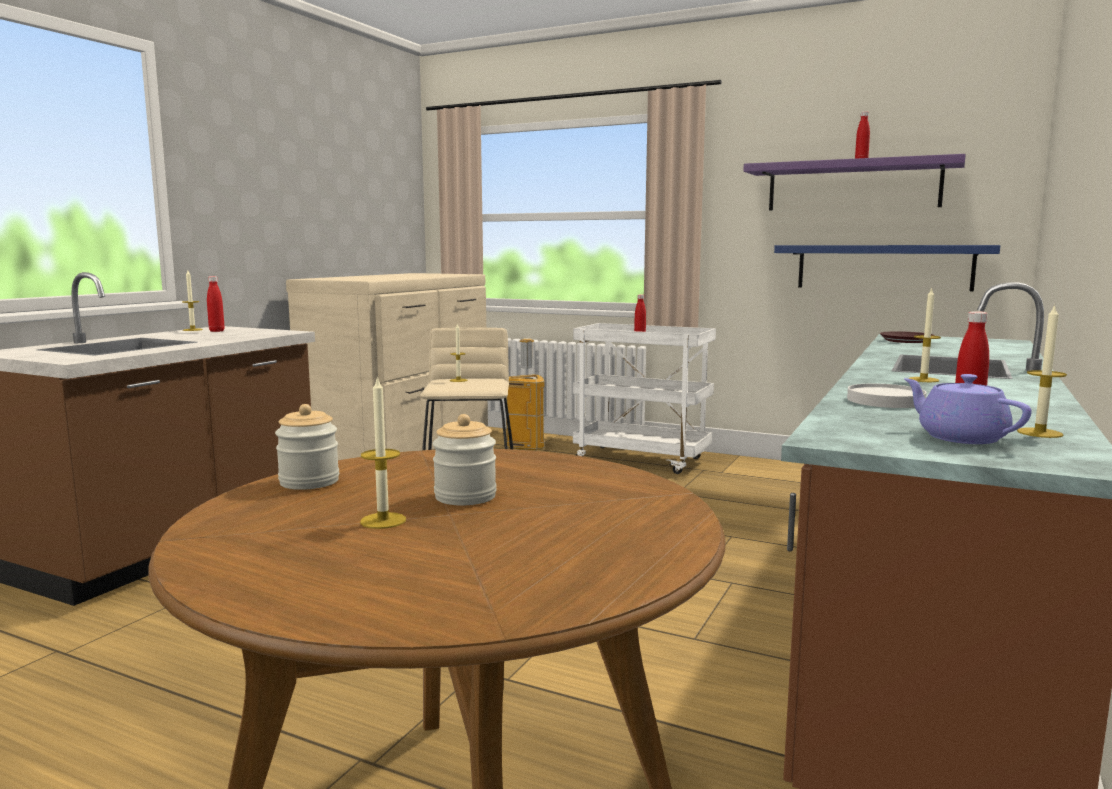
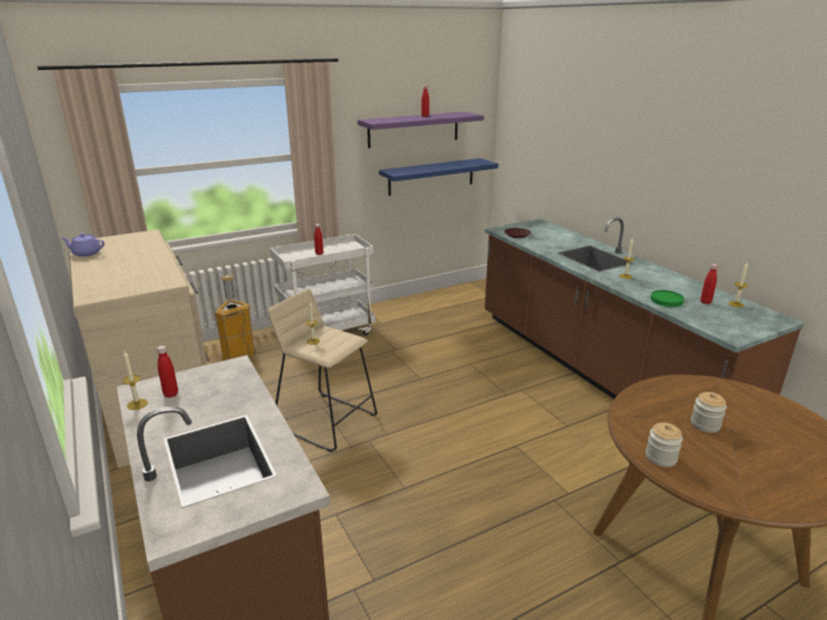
camera: 55 degrees left, 15 degrees up
candle [360,376,406,529] -> none
white plate [847,383,927,408] -> green plate [650,290,684,307]
purple teapot [904,374,1031,444] -> purple teapot moved to [61,233,104,257]

